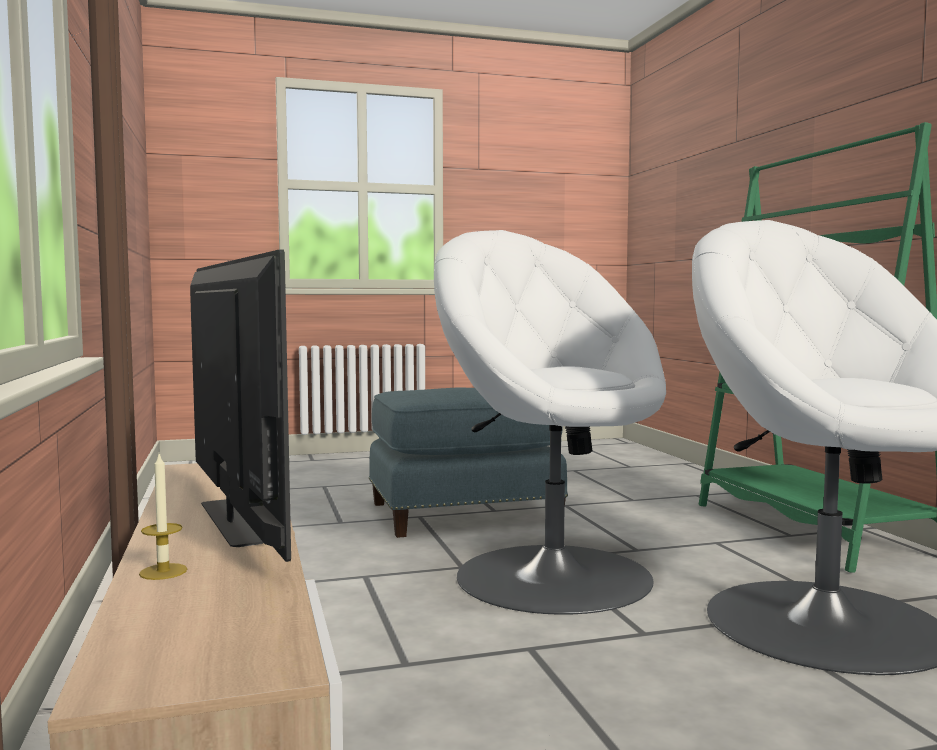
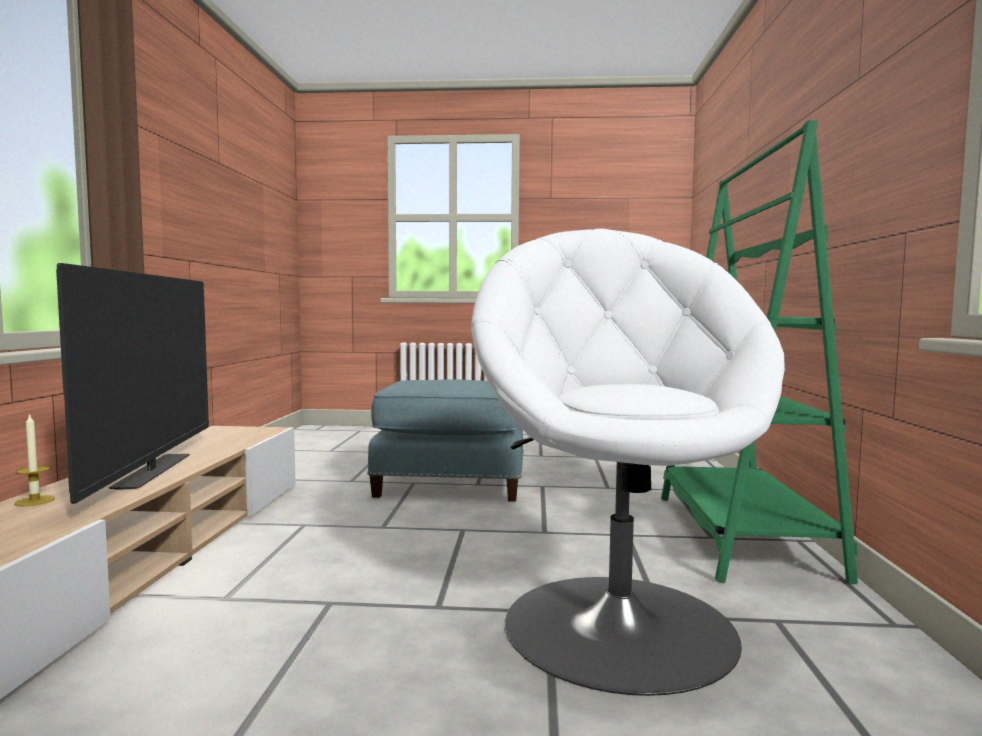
camera: 20 degrees right, 0 degrees up
white armchair [434,230,666,615] -> none

